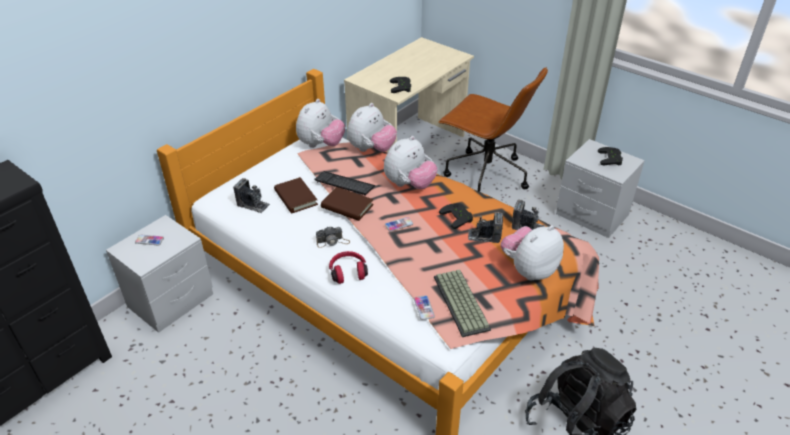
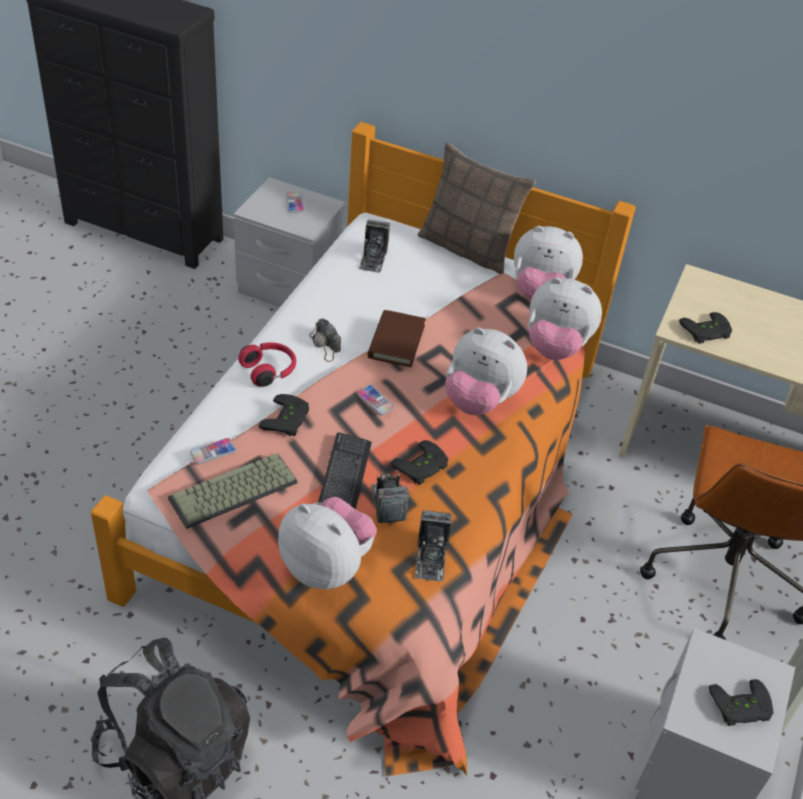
camera: 70 degrees right, 5 degrees up
brown book [274,177,318,214] -> none
keyboard [314,171,375,196] -> keyboard moved to [318,432,372,509]
none -> black game controller [259,394,309,436]
none -> pillow [418,142,536,274]

